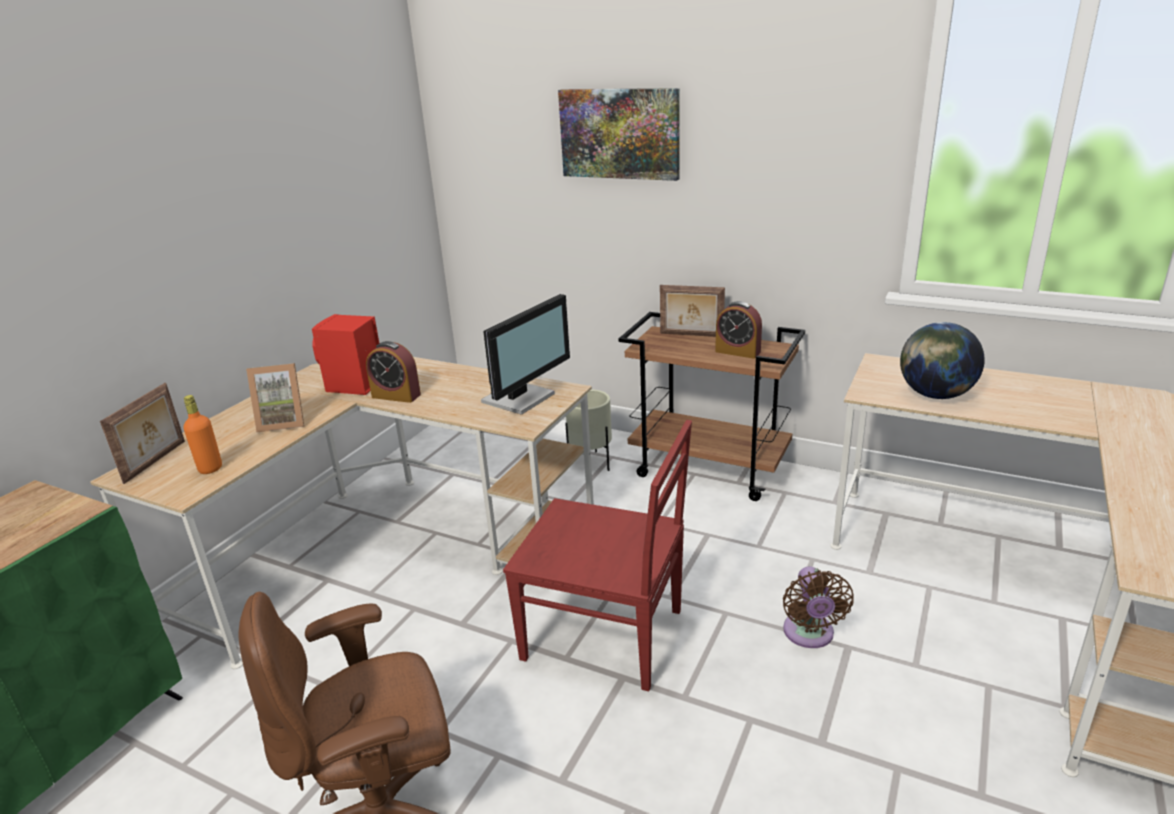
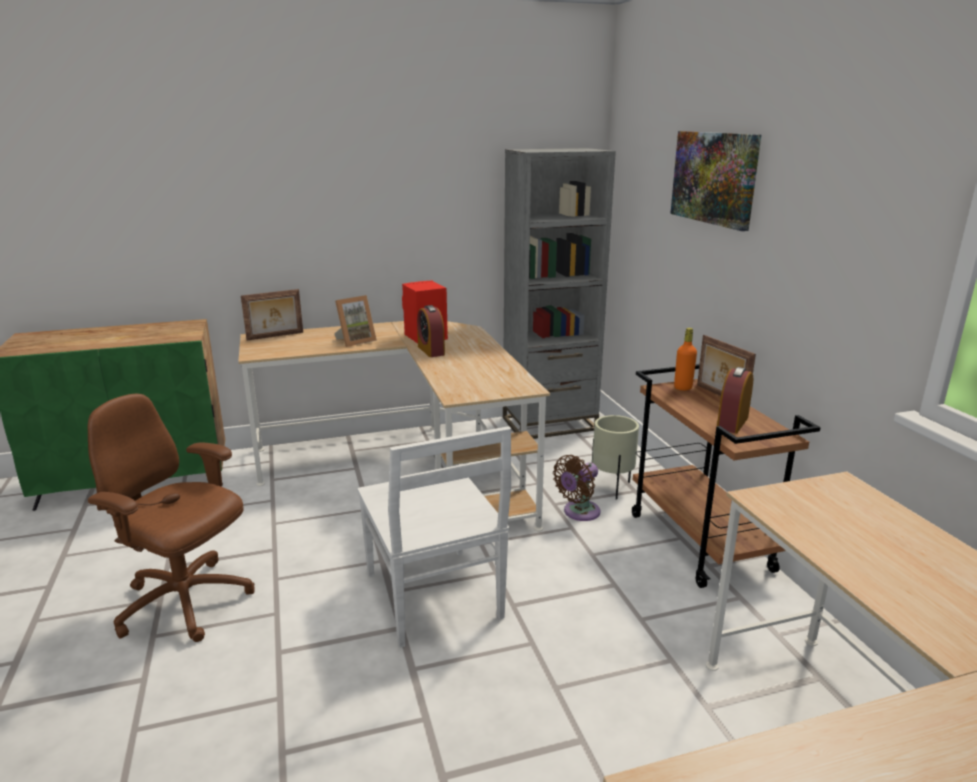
camera: 45 degrees right, 5 degrees down
orange bottle [184,395,222,474] -> orange bottle moved to [674,328,697,390]
picture frame [246,363,305,432] -> picture frame turned 75 degrees counterclockwise [334,295,377,347]
monitor [481,294,570,415] -> none
red chair [503,420,692,691] -> white chair [357,426,511,648]
alarm clock [715,301,762,359] -> alarm clock turned 45 degrees clockwise [717,367,753,433]
brown fan [783,566,854,648] -> brown fan moved to [553,455,600,521]
globe [900,322,985,399] -> none
none -> grey bookcase [503,148,616,439]

